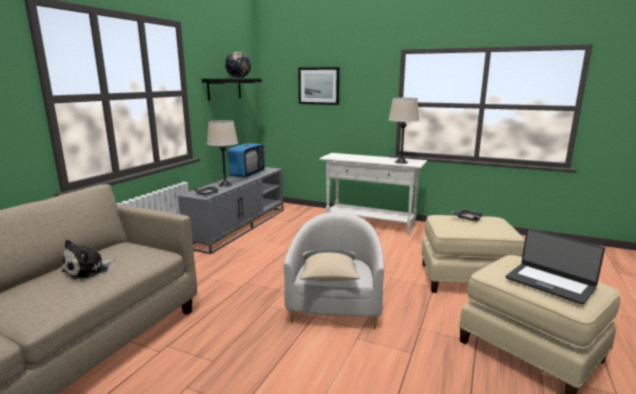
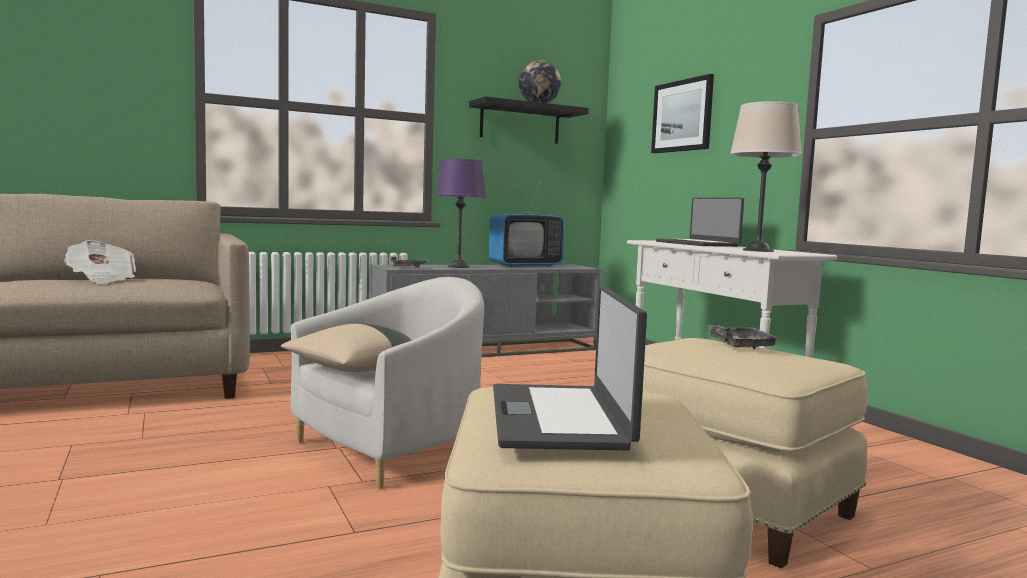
camera: 40 degrees right, 10 degrees down
plush toy [62,239,116,280] -> newspaper [64,240,136,284]
beige table lamp [207,120,238,187] -> purple table lamp [435,158,486,268]
none -> laptop [656,197,744,247]

